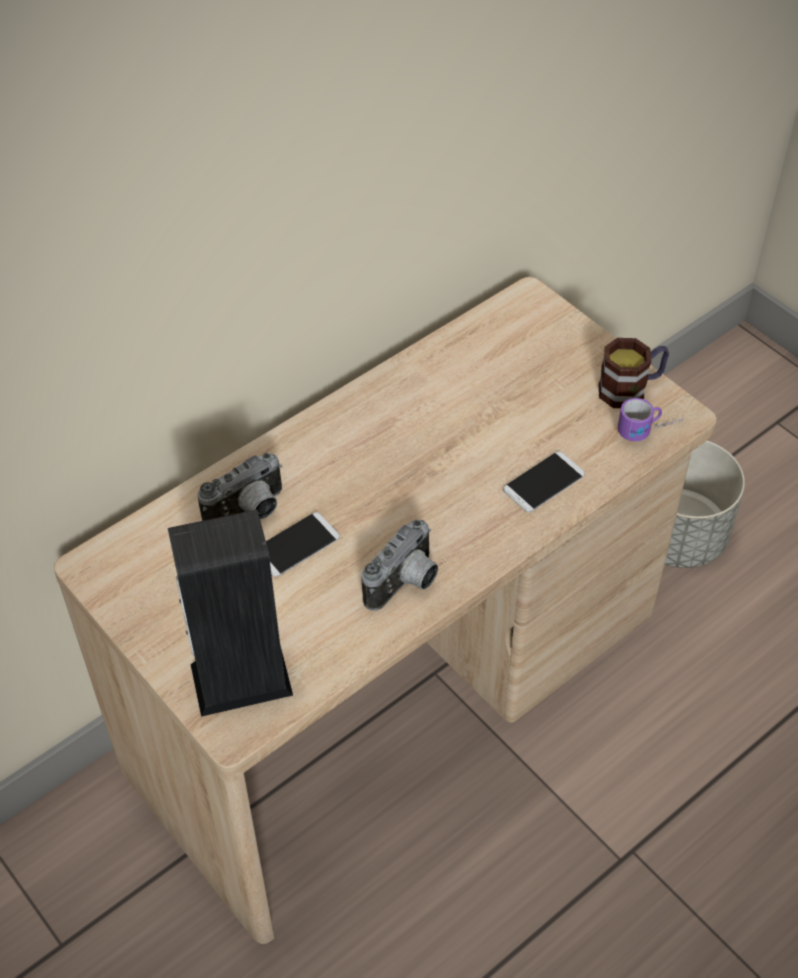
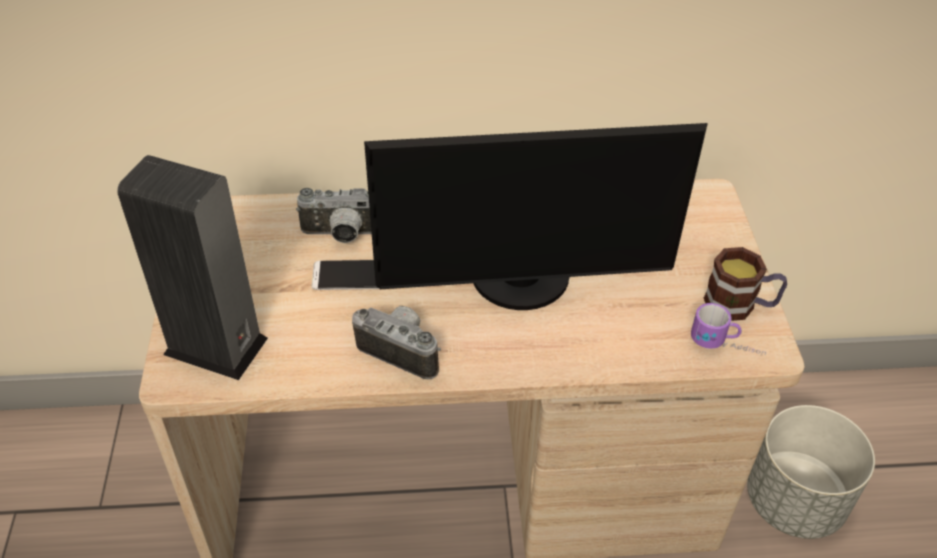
camera: 35 degrees right, 5 degrees down
camera [361,520,438,611] -> camera turned 135 degrees counterclockwise [352,306,441,379]
phone [503,451,585,512] -> none
none -> monitor [364,123,708,310]

